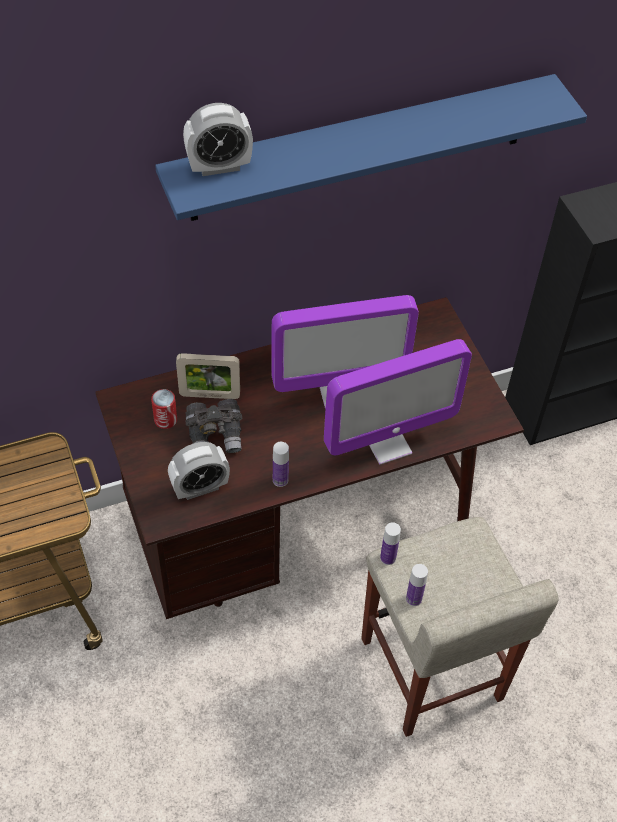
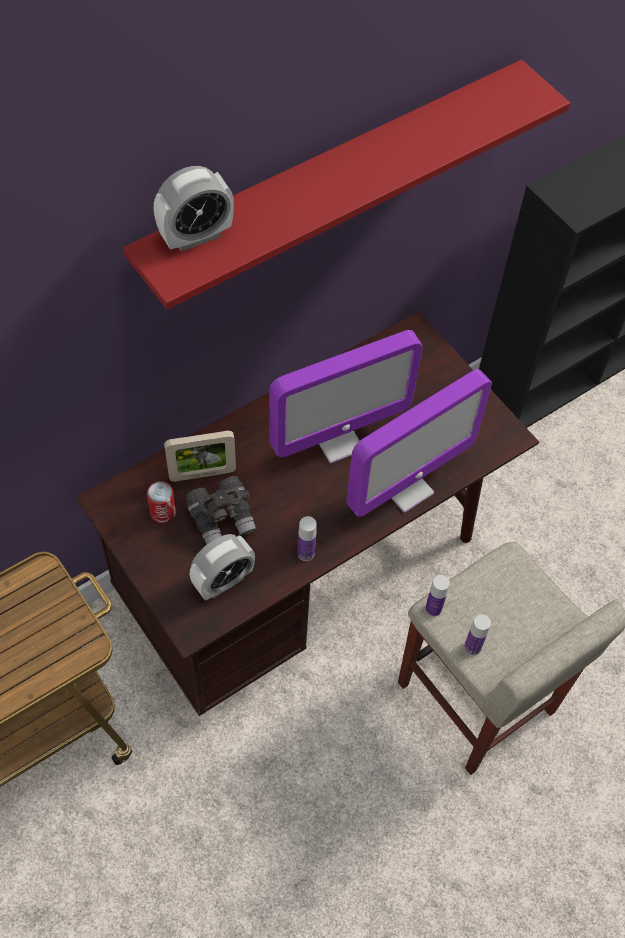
camera: 15 degrees left, 5 degrees up
blue shelf [155,74,587,221] -> red shelf [123,60,570,310]

